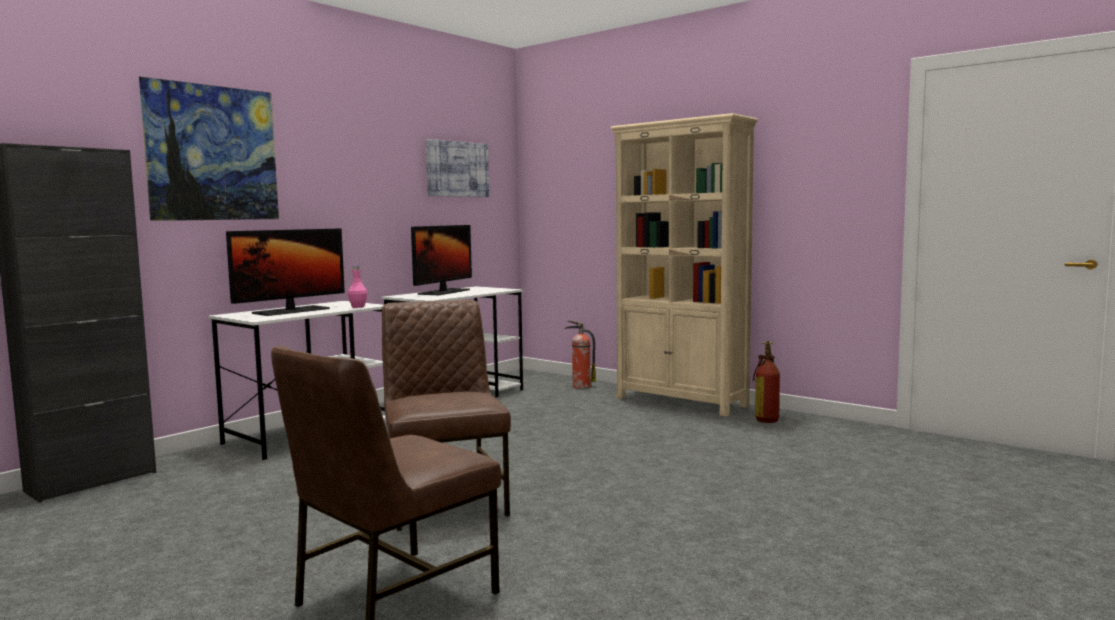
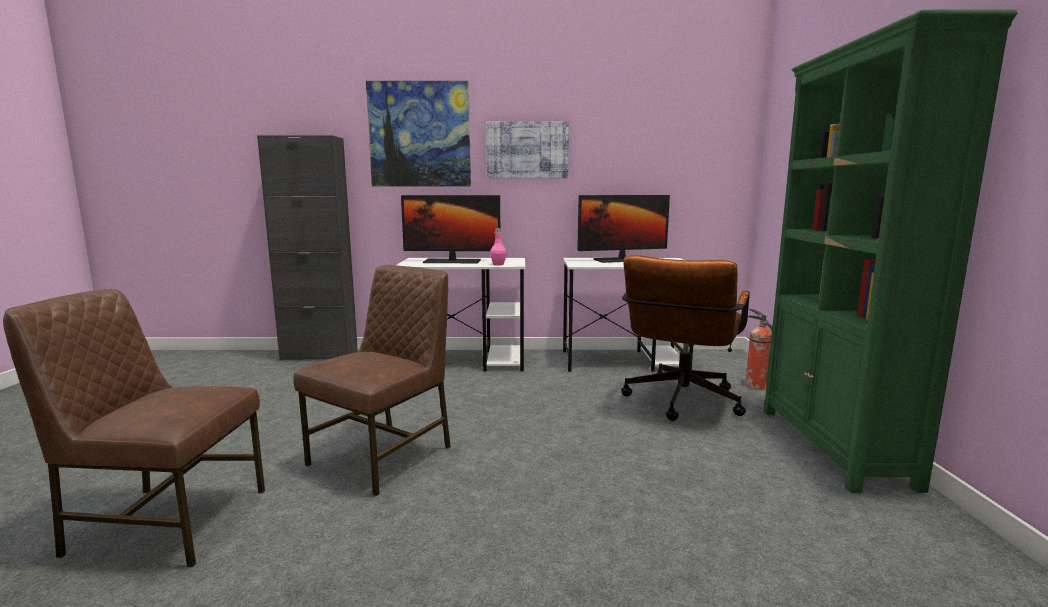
camera: 50 degrees right, 5 degrees up
picture [426,139,489,197] -> picture moved to [486,121,569,178]
beige bookcase [610,113,758,417] -> green bookcase [763,10,1017,493]
fire extinguisher [753,341,780,423] -> none
none -> brown office chair [621,255,750,421]

